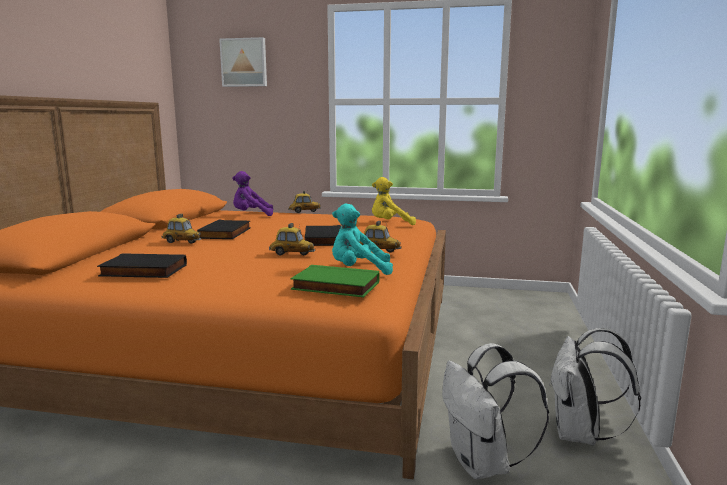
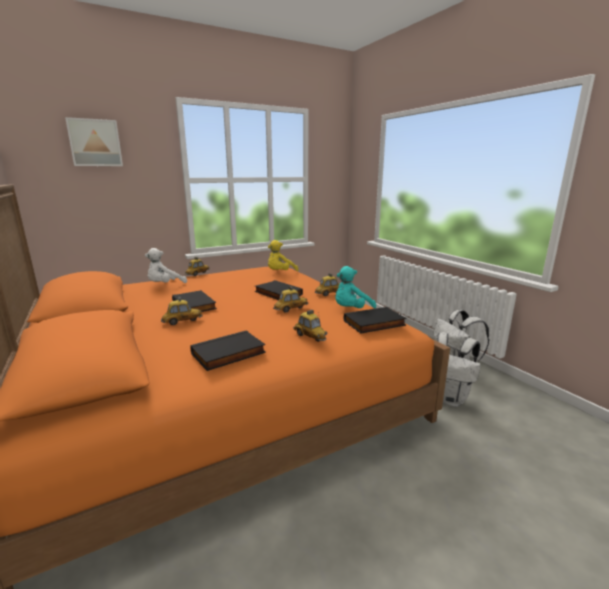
camera: 40 degrees left, 5 degrees up
purple plush toy [232,171,273,216] -> white plush toy [145,248,187,283]
green book [290,265,380,297] -> black book [344,307,407,334]
none -> toy car [293,310,327,342]

